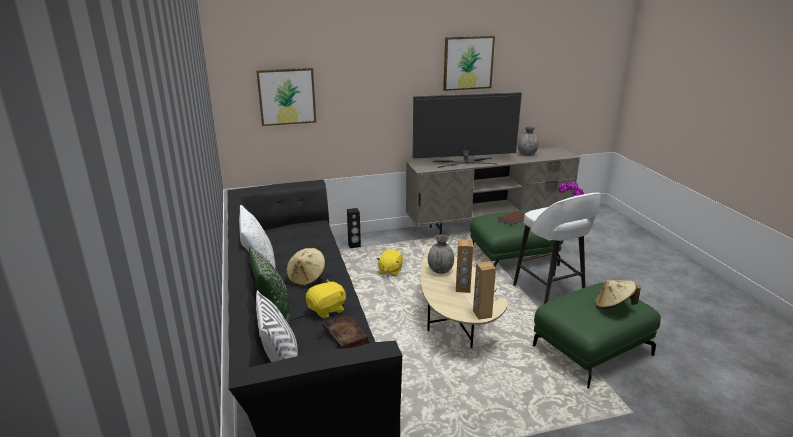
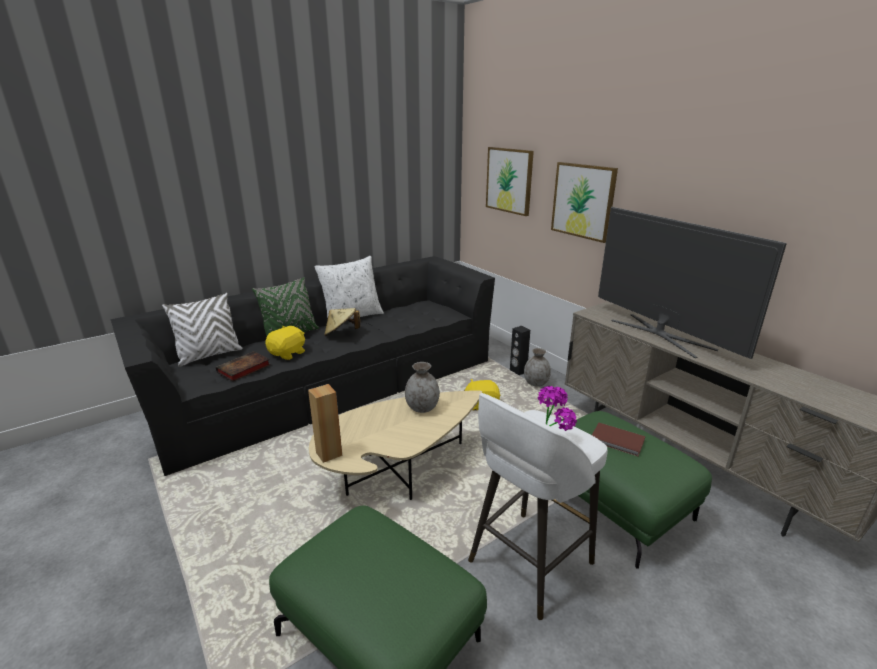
camera: 70 degrees right, 0 degrees up
yellow plush toy [306,280,346,319] -> yellow plush toy turned 90 degrees counterclockwise [265,326,305,360]
picture [443,36,495,91] -> picture moved to [551,162,618,243]
brown speaker [456,239,473,293] -> none
grey vase [518,126,539,156] -> grey vase moved to [524,348,551,387]
beige hat [595,280,641,309] -> none

